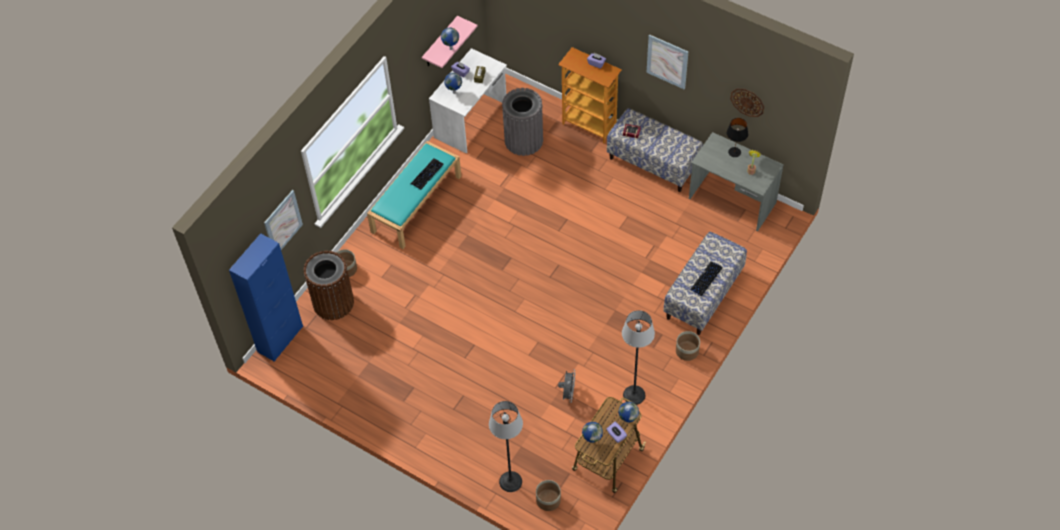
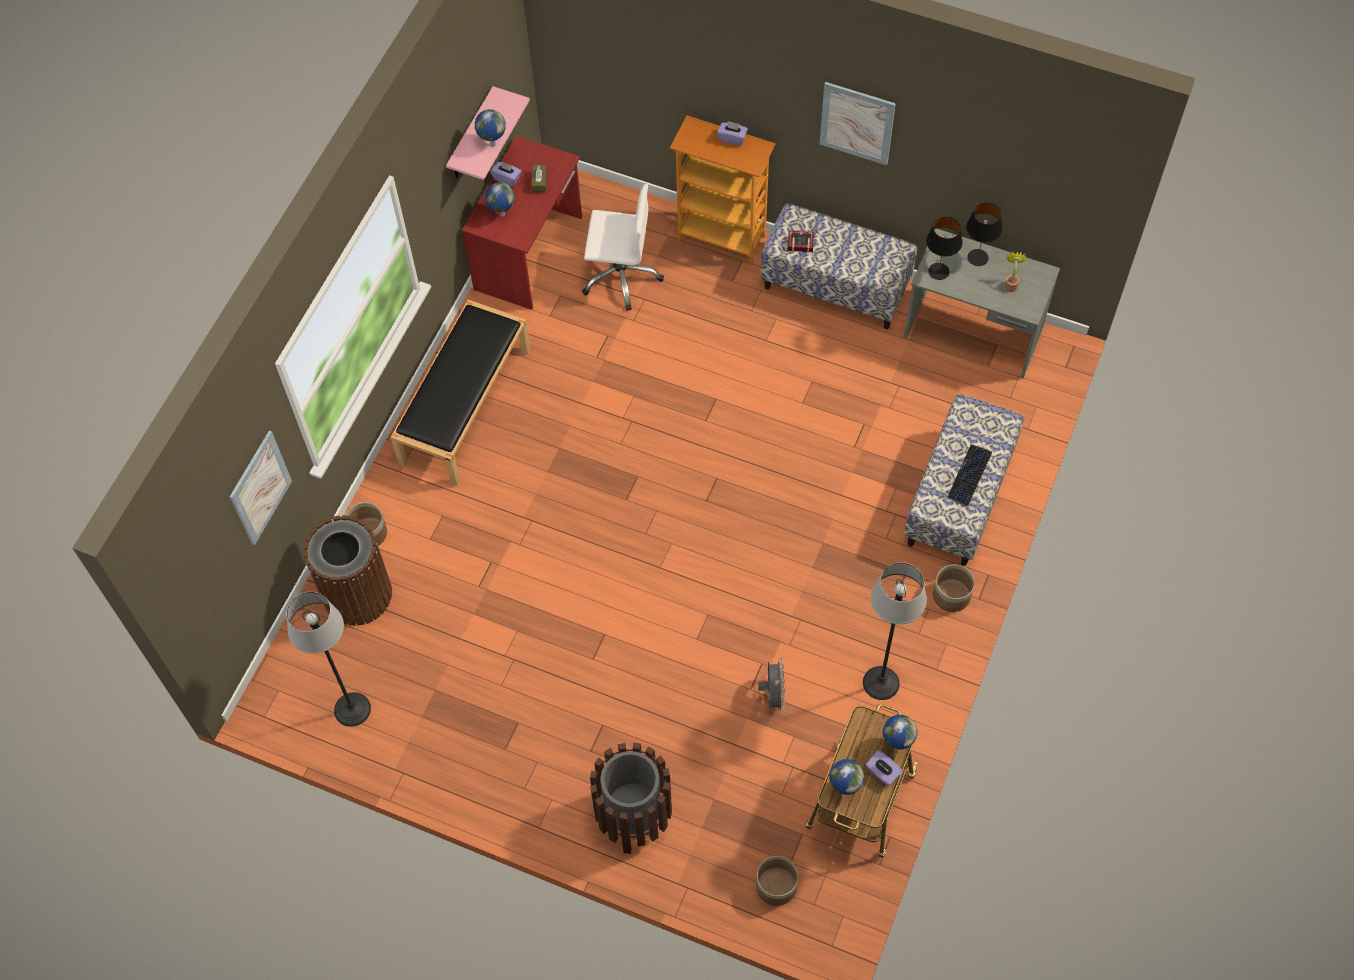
camera: 10 degrees left, 5 degrees up
blue cabinet [229,233,303,362] -> none
turquoise bench [367,141,461,249] -> black bench [390,300,531,486]
keyboard [410,158,444,190] -> none
white desk [429,48,507,154] -> red desk [462,136,582,310]
floor lamp [489,401,523,492] -> floor lamp moved to [286,592,371,727]
grey trash can [502,88,543,156] -> white office chair [582,184,664,311]
wall clock [730,89,764,117] -> none
none -> brown trash can [590,742,672,854]
none -> black table lamp [926,216,963,280]

